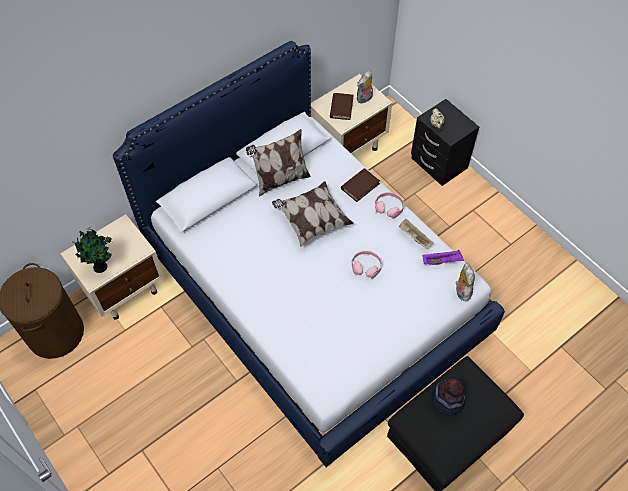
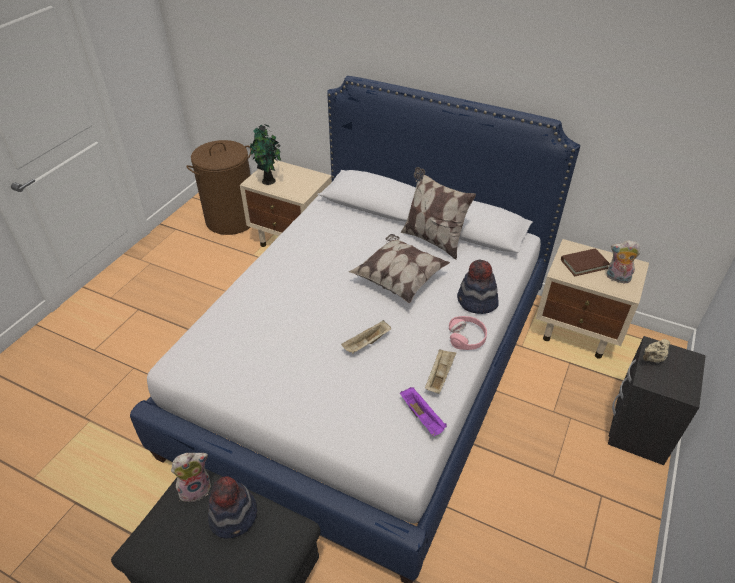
camera: 65 degrees right, 15 degrees down
brown book [341,168,380,202] -> hat [457,259,499,314]
pink headphones [352,250,382,278] -> beige tray [341,320,391,354]
plush toy [456,262,475,302] -> plush toy moved to [171,453,211,502]

